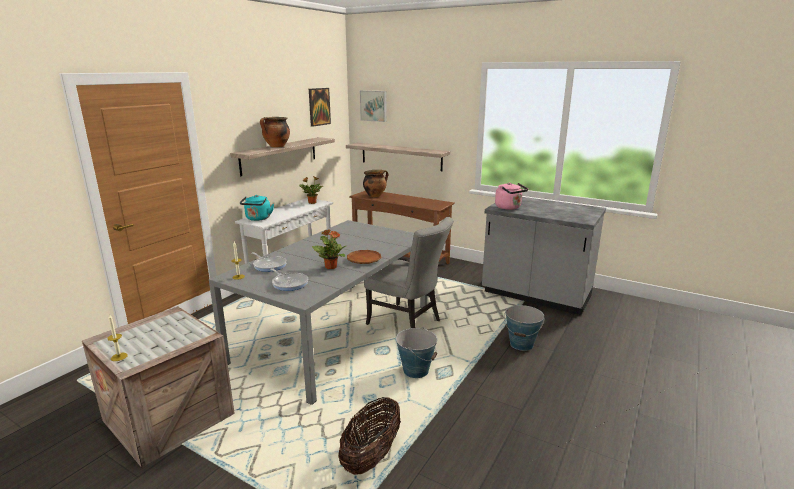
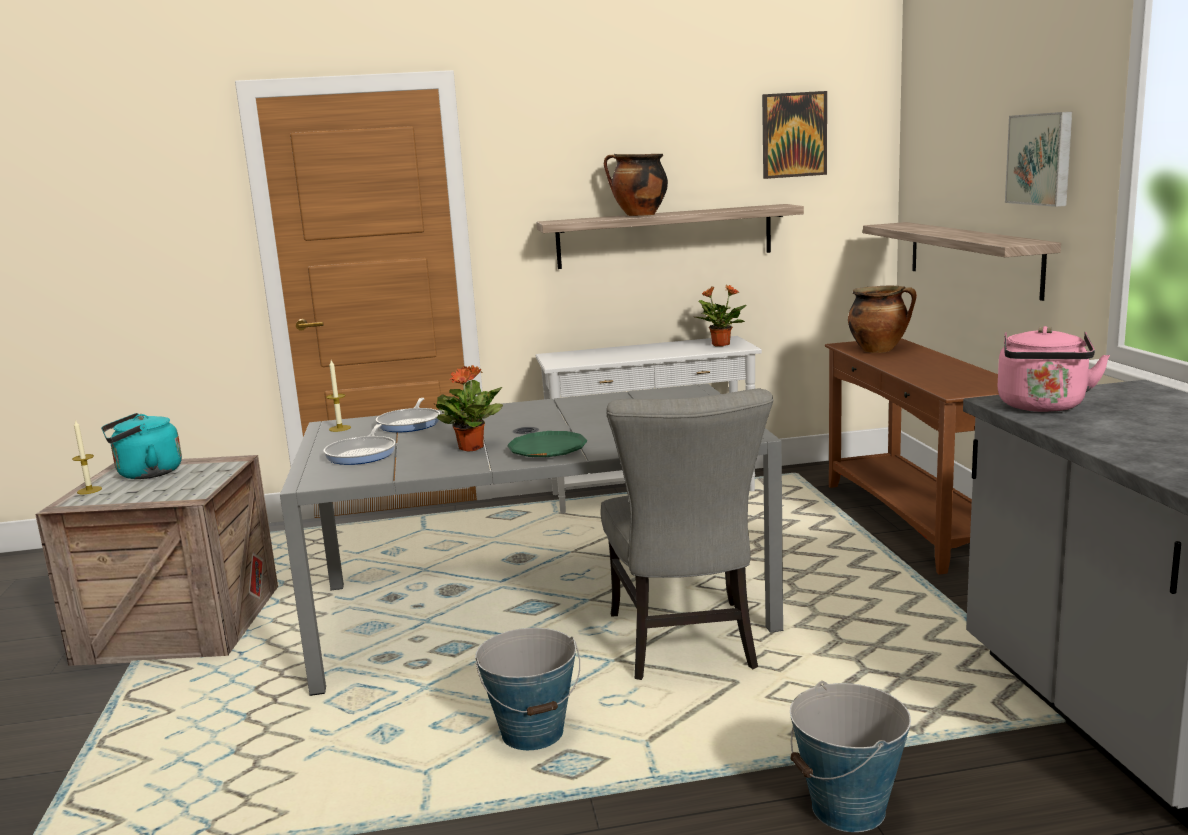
camera: 50 degrees right, 5 degrees down
turquoise kettle [240,195,274,221] -> turquoise kettle moved to [101,413,182,479]
basket [338,397,401,475] -> none
brown plate [347,250,381,264] -> green plate [507,431,587,457]
picture [360,90,387,122] -> picture moved to [1005,112,1072,207]

